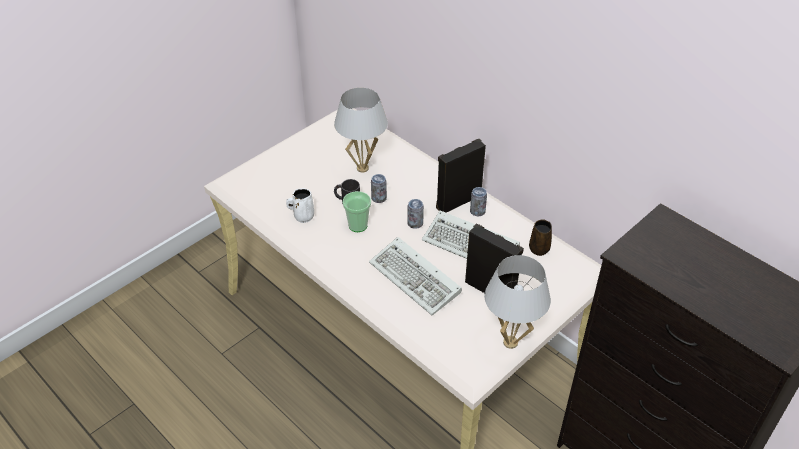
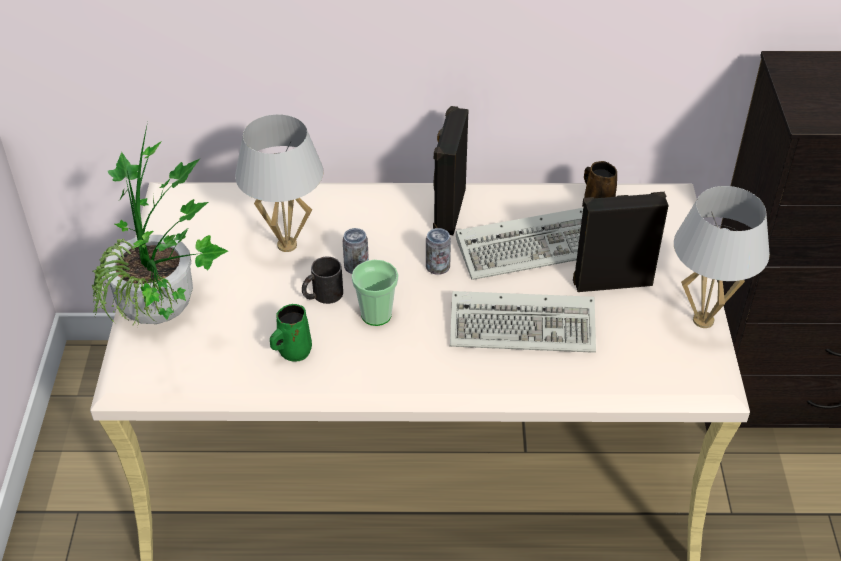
camera: 45 degrees left, 0 degrees up
white mug [286,188,314,223] -> green mug [270,304,312,361]
can [470,187,487,216] -> none
none -> potted plant [92,122,228,326]

